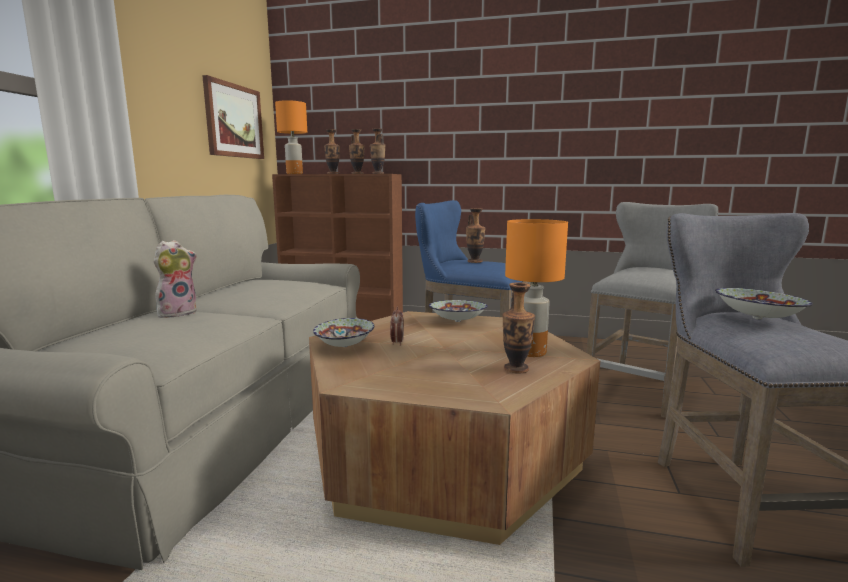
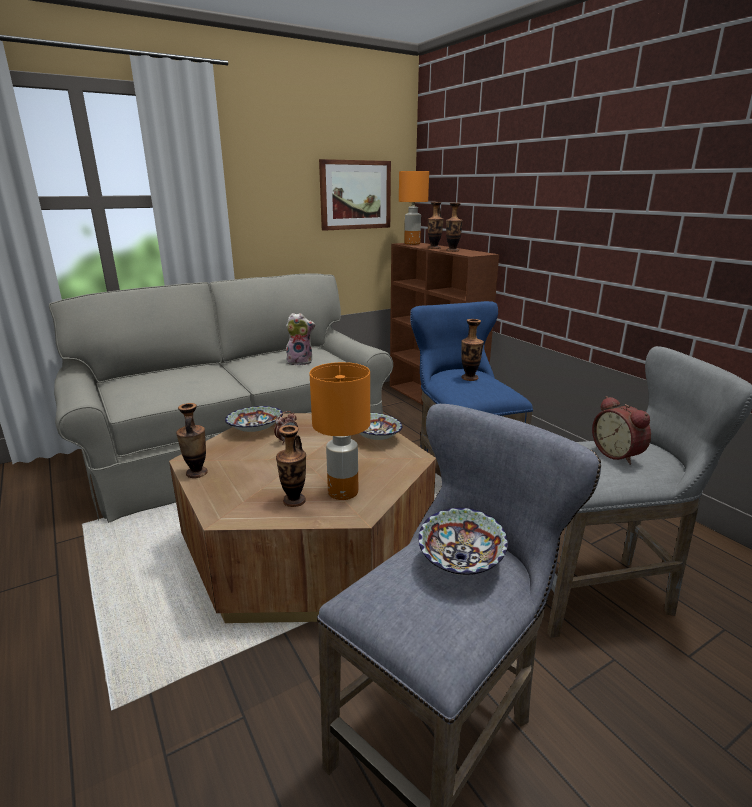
camera: 45 degrees right, 10 degrees up
plush toy [154,240,197,318] -> plush toy moved to [286,313,315,366]
vase [370,128,385,174] -> vase moved to [176,403,208,478]
none -> alarm clock [592,396,651,465]

